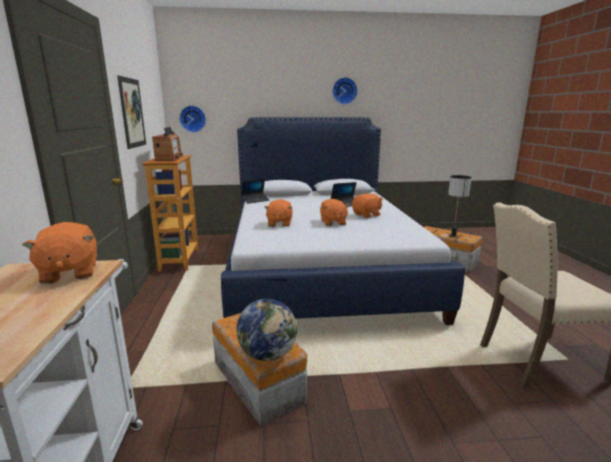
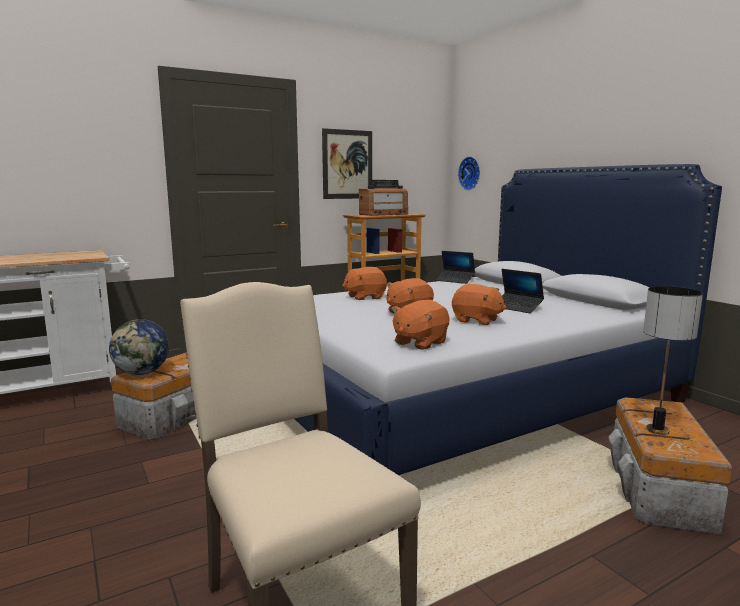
camera: 65 degrees right, 5 degrees down
orange plush toy [22,222,97,284] -> orange plush toy moved to [392,300,450,350]
wall clock [332,77,358,104] -> none

